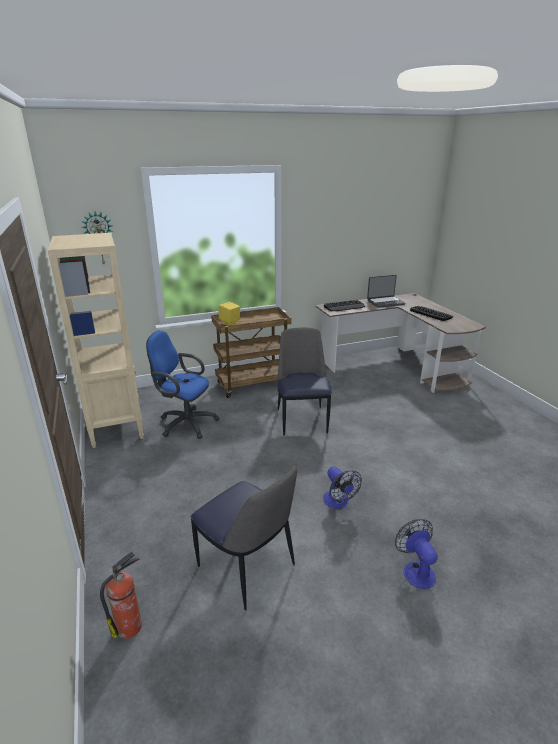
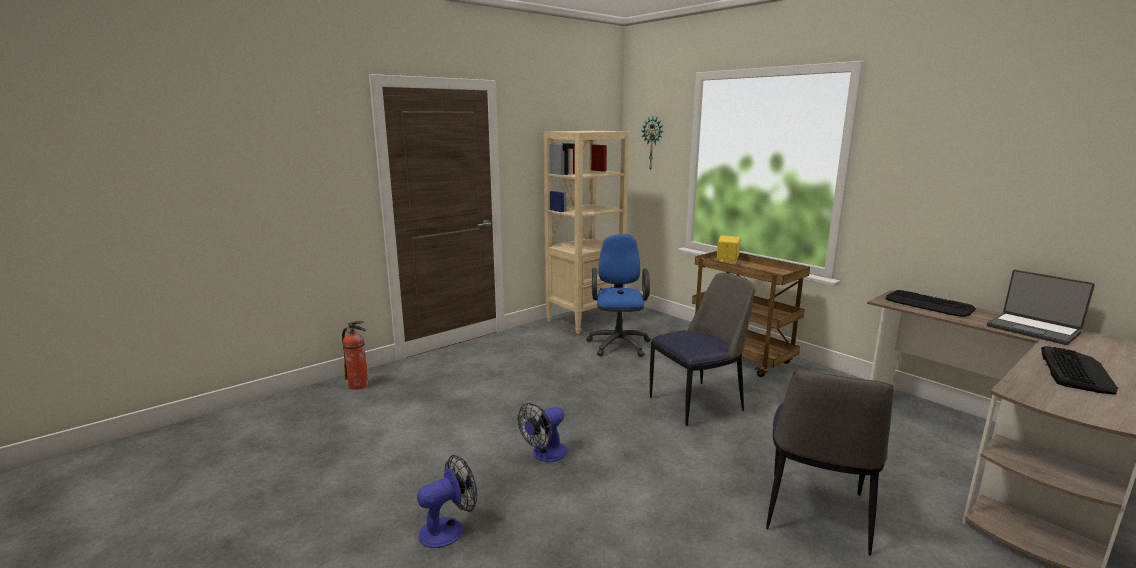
camera: 70 degrees right, 10 degrees down
chair [191,465,297,610] -> chair moved to [766,370,893,556]

